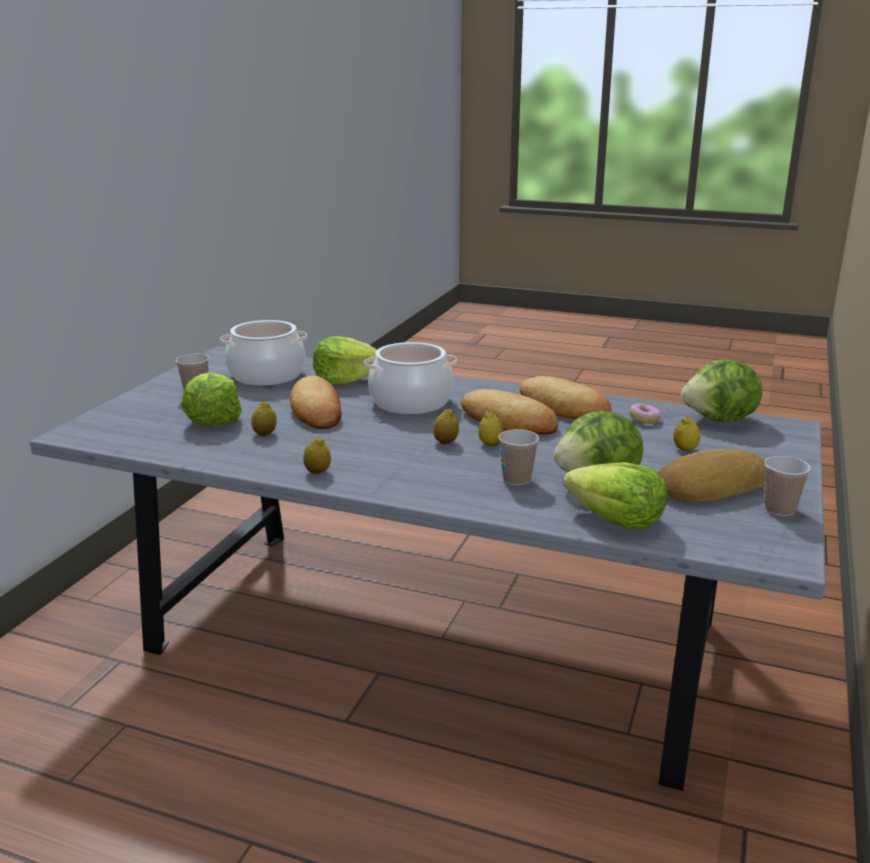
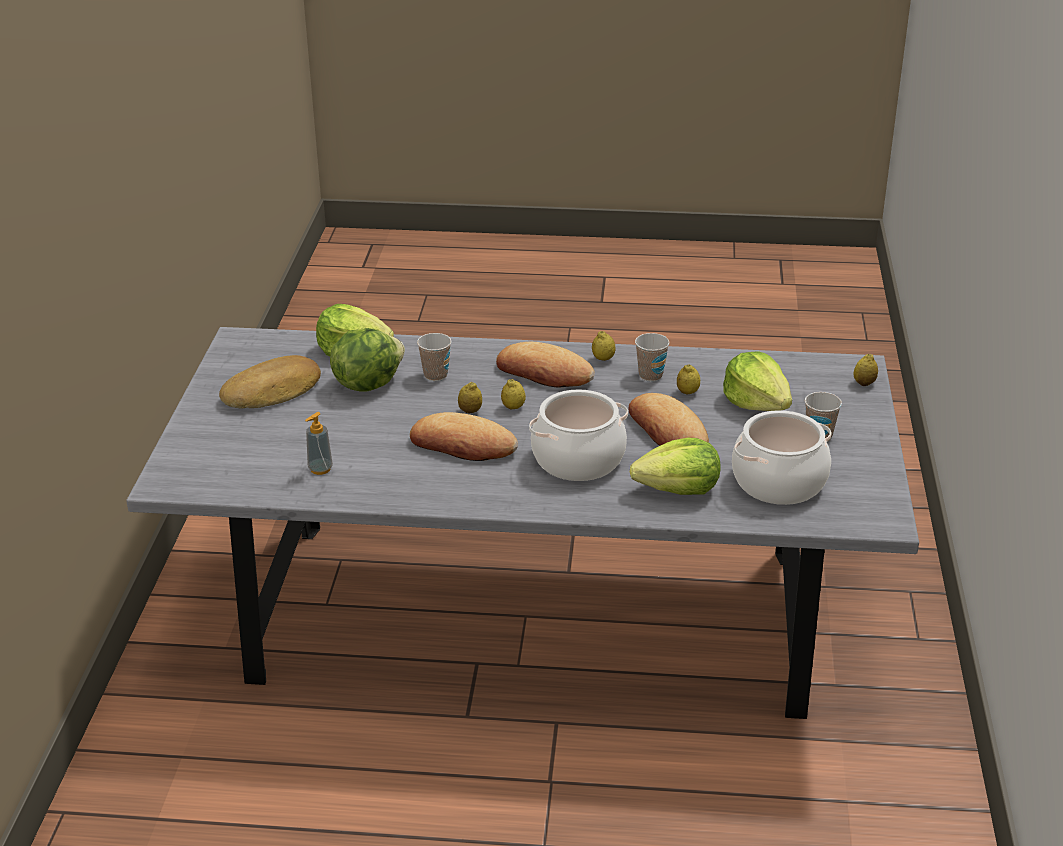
camera: 165 degrees right, 10 degrees up
bread [519,376,612,419] -> bread moved to [496,342,595,388]
donut [629,403,661,424] -> soap dispenser [305,412,333,475]
lemon [673,417,700,451] -> lemon moved to [854,354,878,386]
lettuce [681,360,762,422] -> none
cup [764,456,811,516] -> cup moved to [635,333,669,382]

